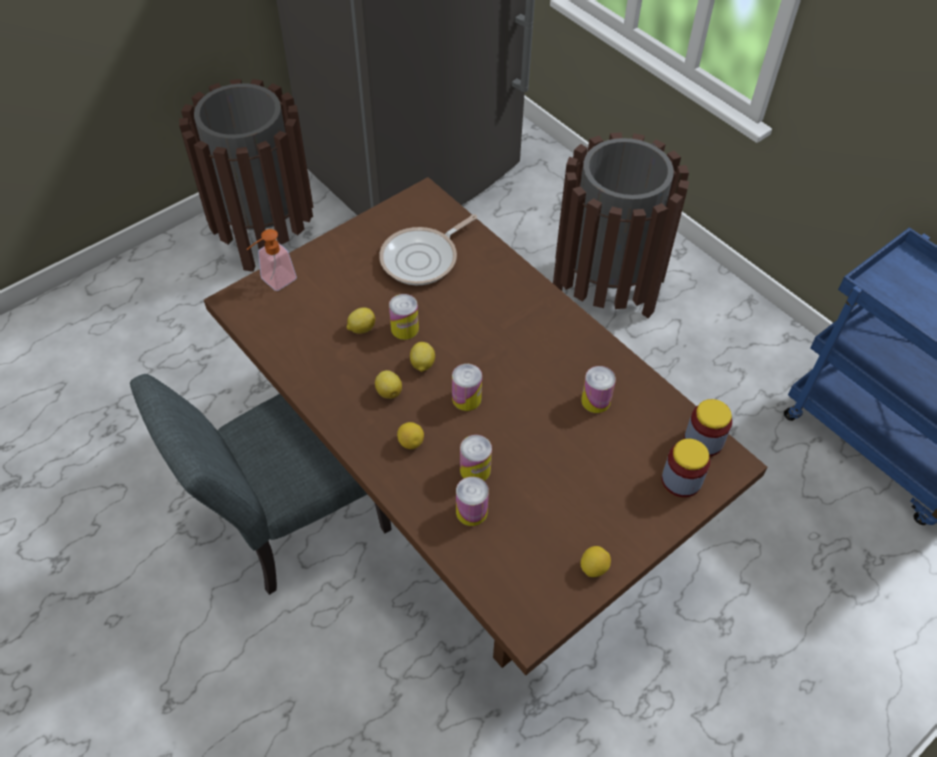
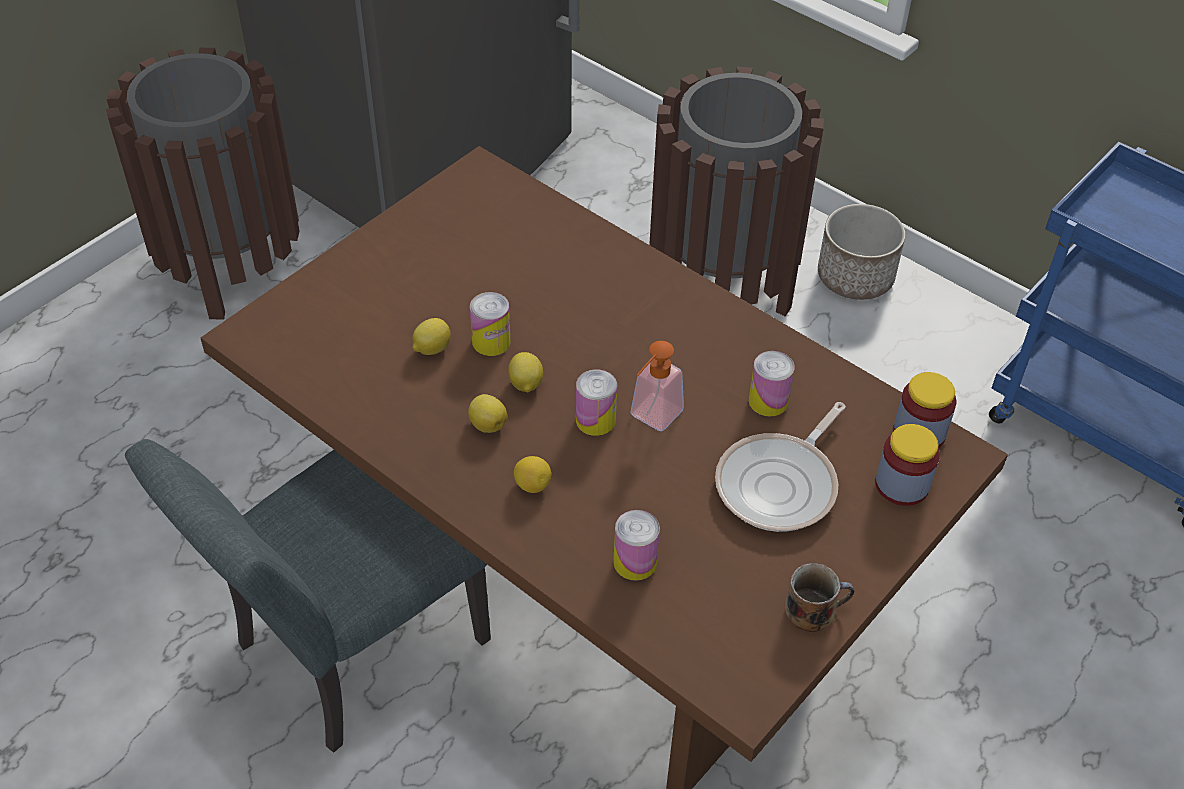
camera: 10 degrees left, 5 degrees down
soap dispenser [247,229,297,291] -> soap dispenser moved to [630,341,684,431]
frying pan [379,214,477,285] -> frying pan moved to [715,402,846,532]
can [460,435,492,481] -> none
lemon [581,546,611,577] -> mug [785,563,855,632]
none -> planter [818,204,905,300]

